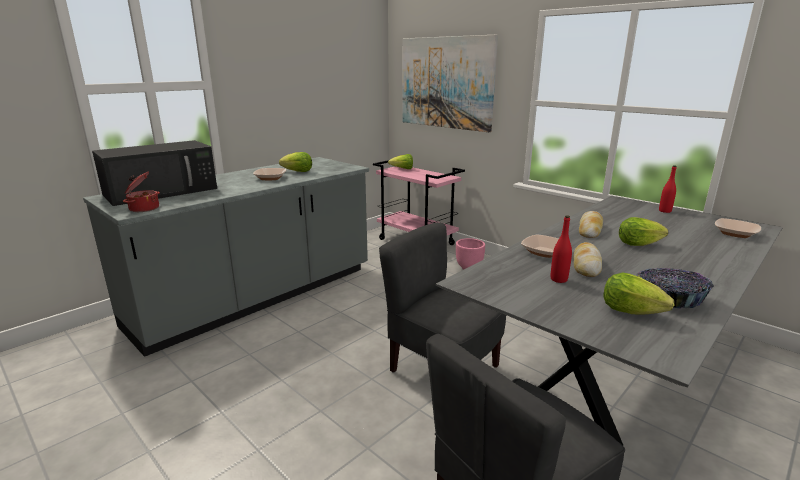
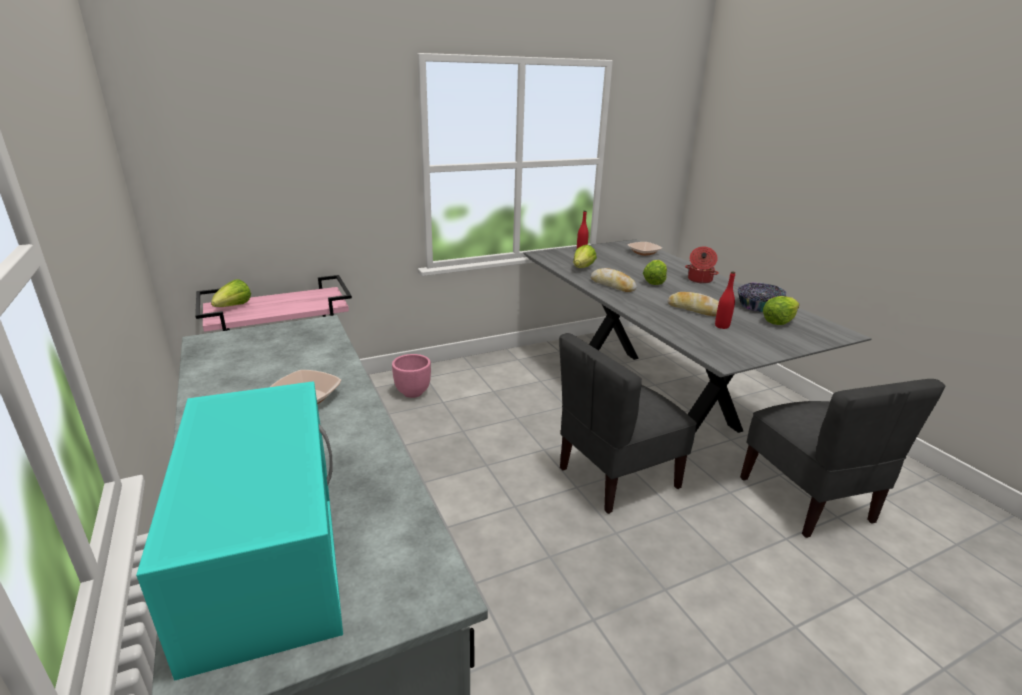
camera: 70 degrees left, 5 degrees up
black microwave [92,140,217,206] -> turquoise microwave [136,381,343,680]
cooking pot [123,172,160,212] -> cooking pot moved to [685,247,719,284]
lettuce [279,152,312,172] -> lettuce moved to [573,245,597,268]
picture [402,35,498,132] -> none
bowl [521,235,559,258] -> none

